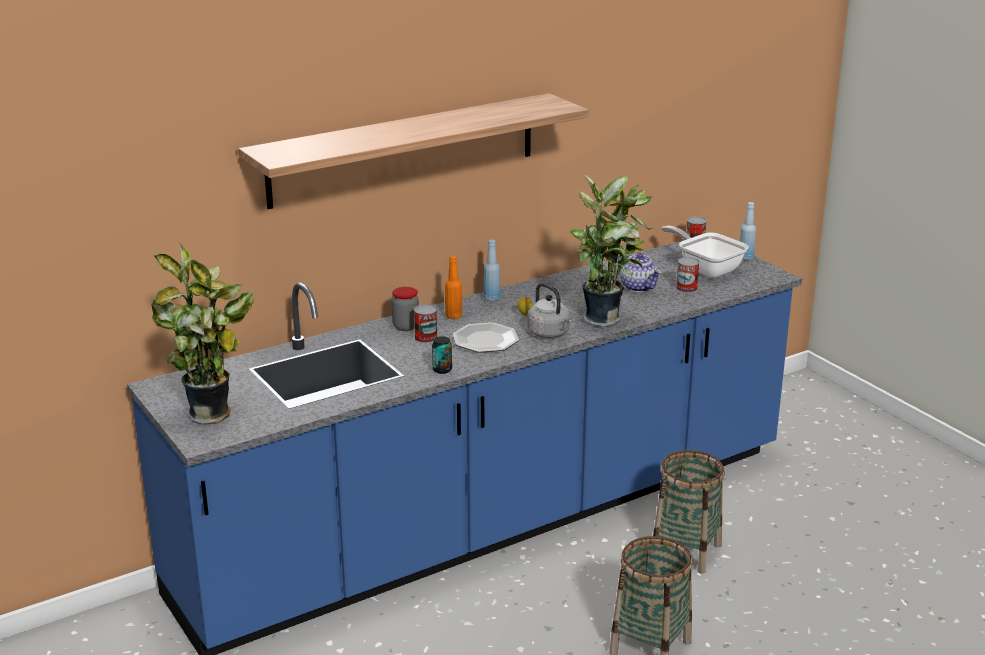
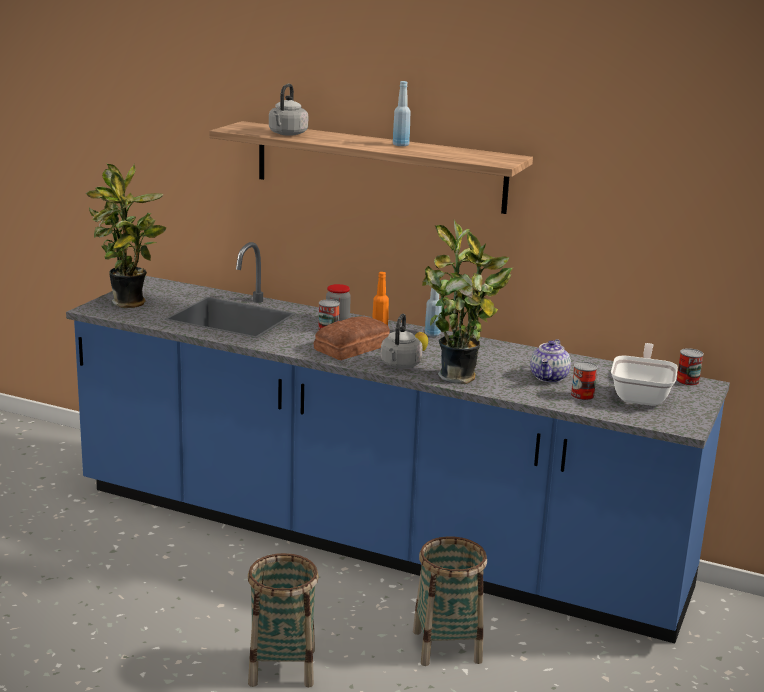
camera: 55 degrees right, 5 degrees down
can [432,336,452,374] -> none
plate [453,322,519,353] -> bread [314,316,390,360]
blue bottle [740,202,756,260] -> blue bottle moved to [393,81,411,146]
none -> grey kettle [269,84,308,136]

